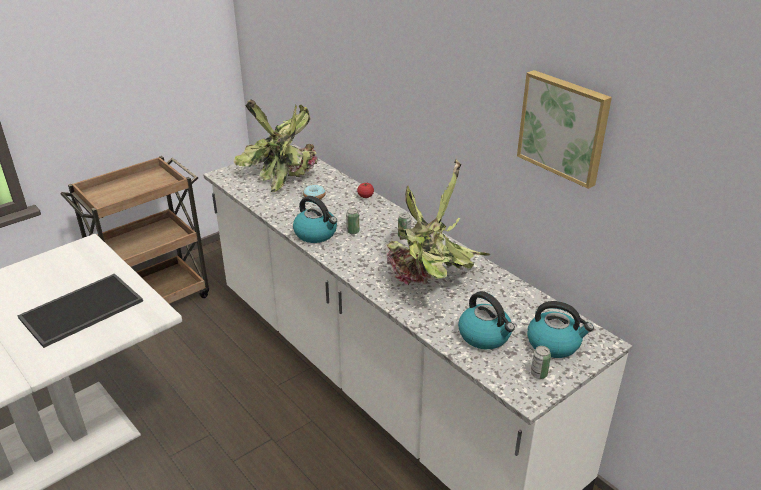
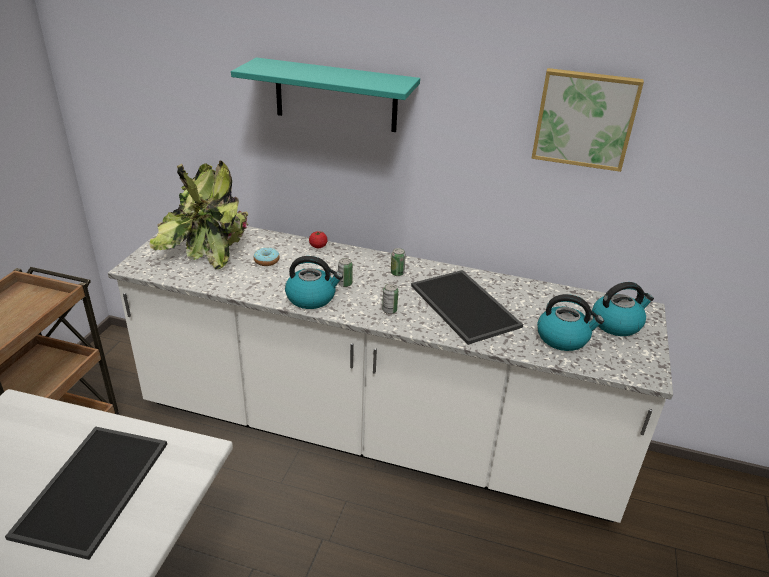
camera: 35 degrees left, 0 degrees up
potted plant [386,159,490,285] -> tray [411,270,523,345]
can [531,346,551,379] -> can moved to [382,284,398,314]
none -> turquoise shelf [231,57,420,132]

